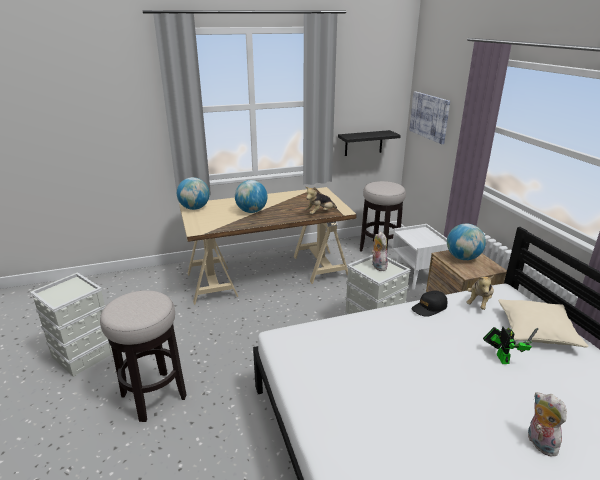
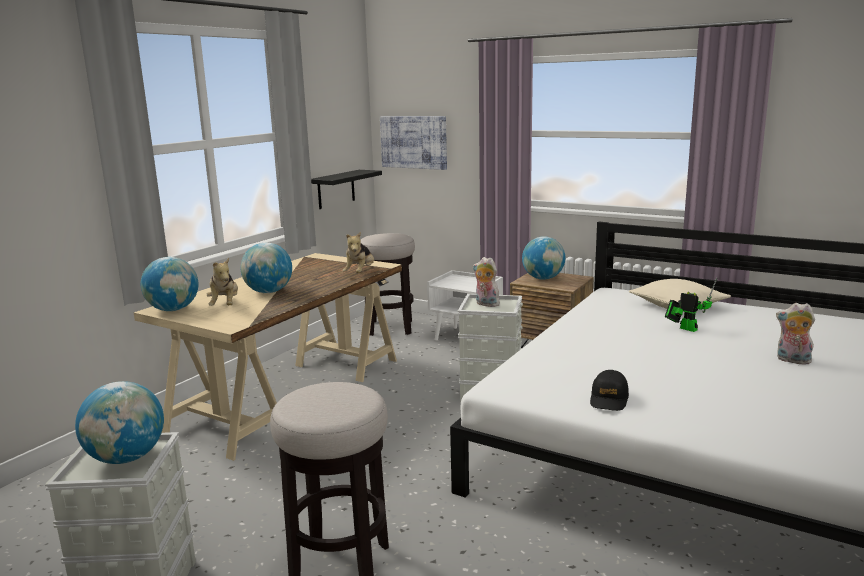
camera: 40 degrees left, 10 degrees down
black cap [411,291,447,317] -> black cap moved to [590,370,629,411]
plush toy [467,275,494,310] -> plush toy moved to [207,258,238,306]
none -> globe [75,381,164,464]

